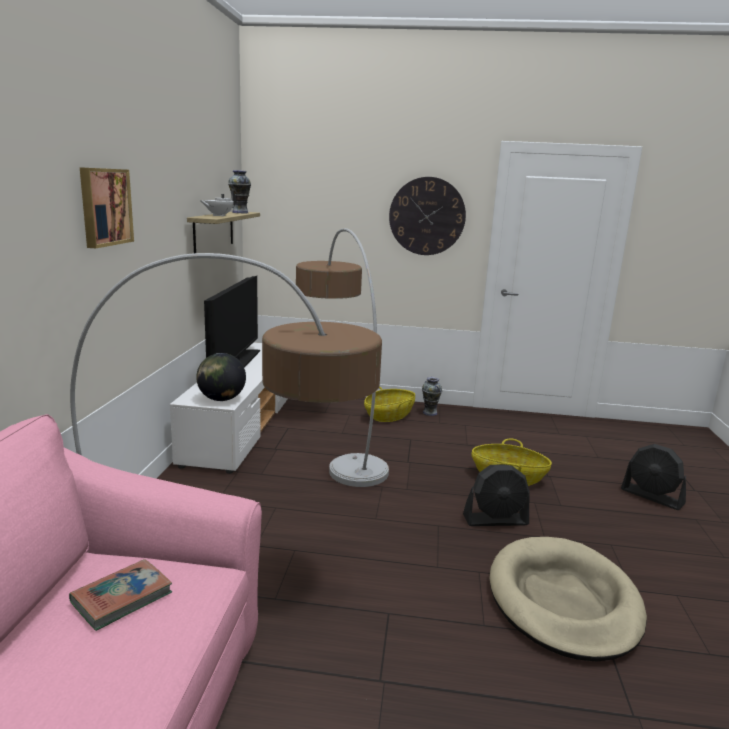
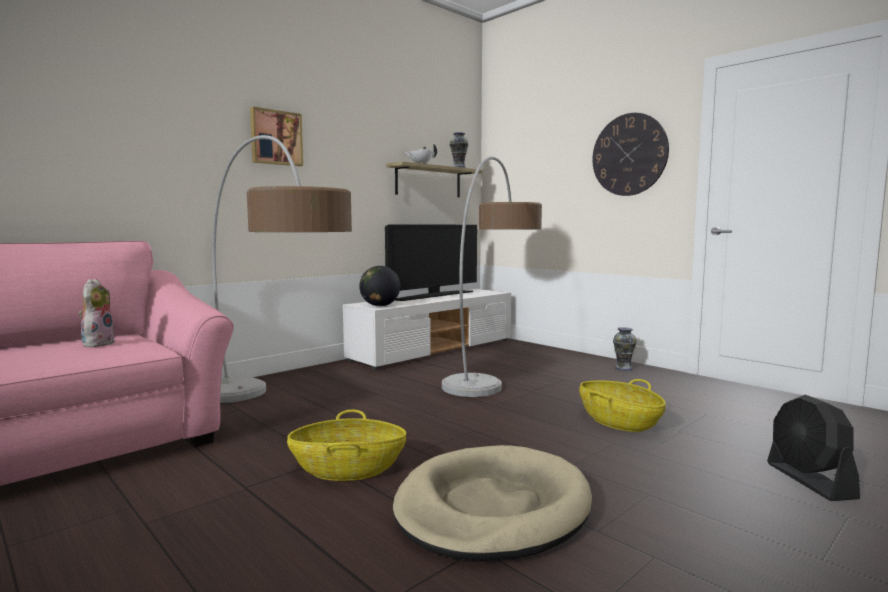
camera: 40 degrees right, 10 degrees down
book [69,559,172,631] -> plush toy [78,279,114,347]
basket [364,386,415,422] -> basket moved to [287,410,407,481]
black fan [463,465,530,526] -> none

